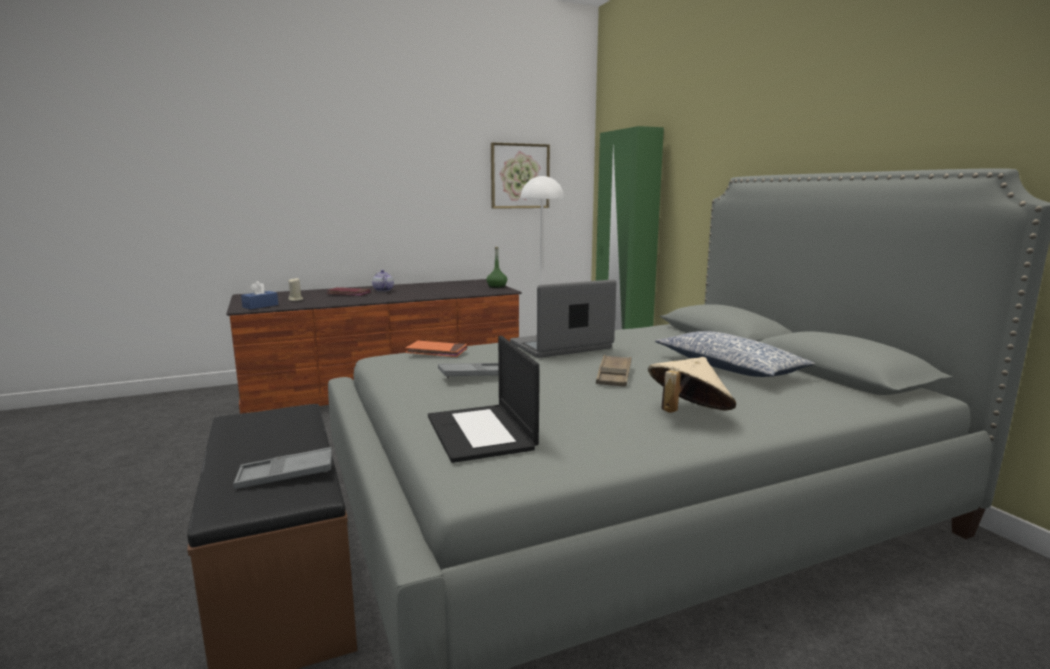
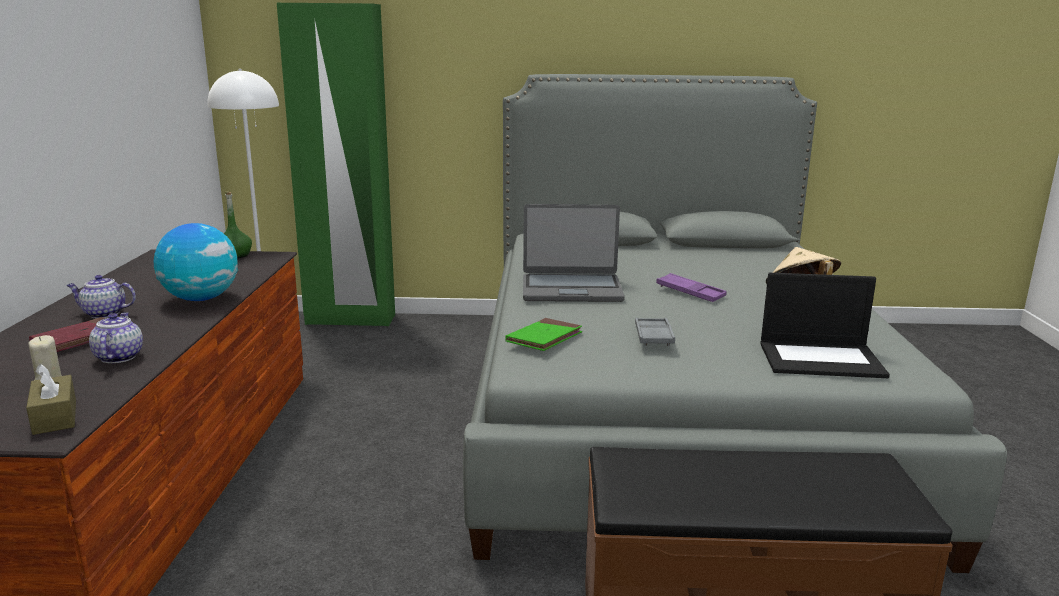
camera: 65 degrees left, 5 degrees up
grey tray [233,447,332,489] -> none
blue tissue box [241,281,278,309] -> brown tissue box [26,364,76,435]
orange book [405,341,467,357] -> green book [505,318,582,351]
picture [491,143,550,209] -> none
laptop [510,279,616,358] -> laptop turned 90 degrees counterclockwise [523,204,625,302]
brown tray [596,355,631,387] -> purple tray [656,273,727,302]
pillow [655,331,816,377] -> none
none -> teapot [89,313,143,363]
none -> globe [153,223,238,301]

